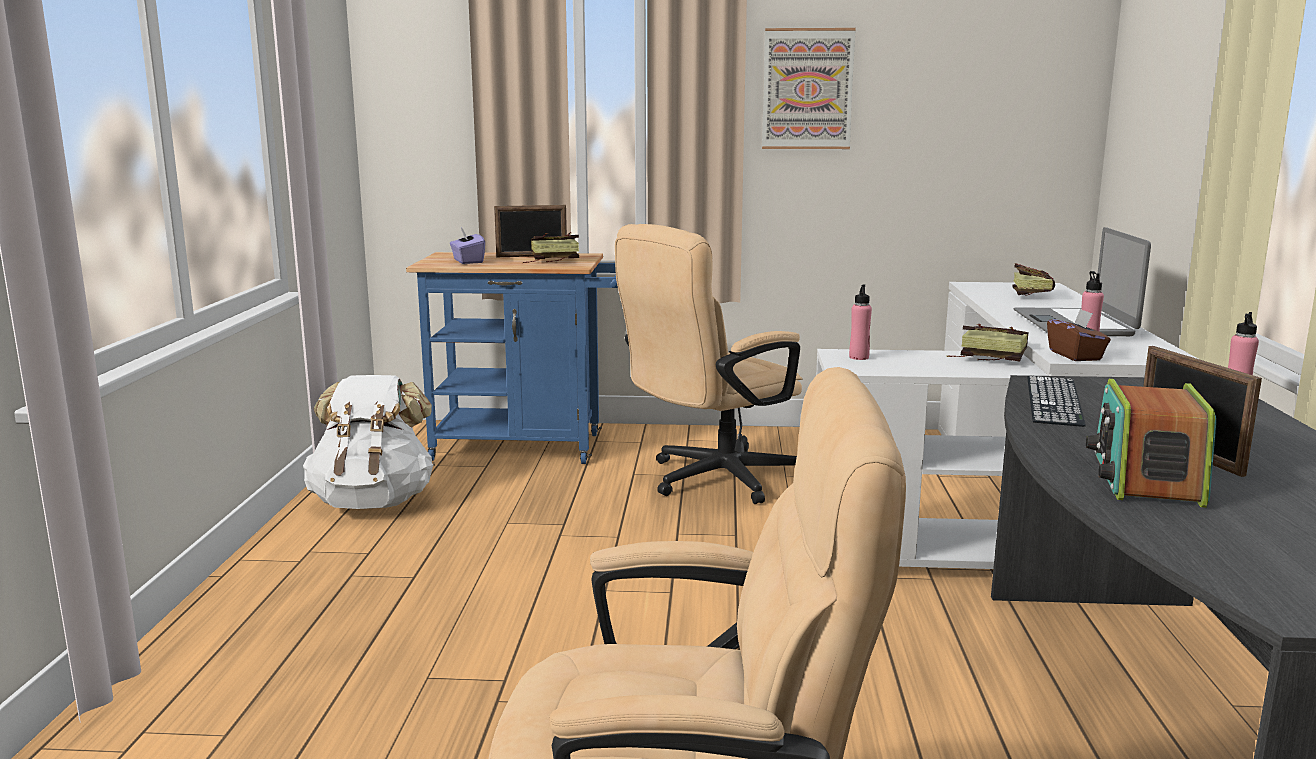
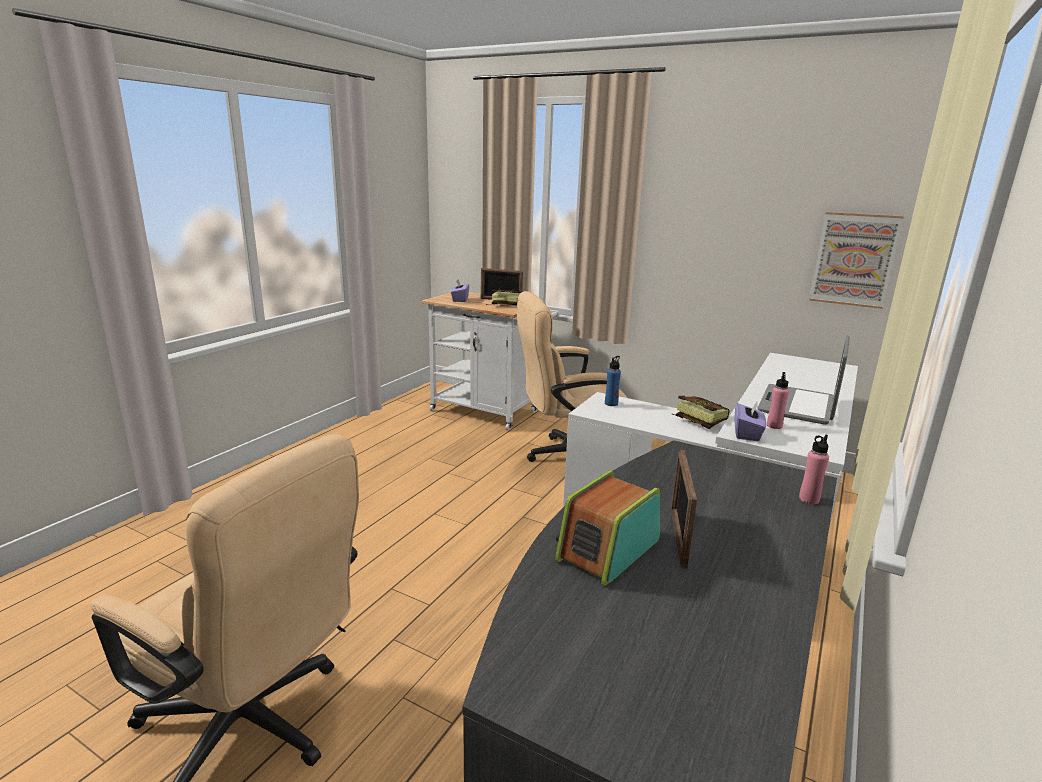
camera: 25 degrees right, 5 degrees up
white backpack [303,375,435,509] -> none
blue cart [406,252,618,464] -> white cart [422,292,559,430]
picture [762,28,856,149] -> picture moved to [809,212,904,309]
pink bottle [849,284,872,360] -> blue bottle [605,356,621,406]
book [1013,263,1055,296] -> none
keyboard [1027,376,1086,427] -> none
brown tissue box [1047,309,1111,361] -> purple tissue box [734,400,766,441]

